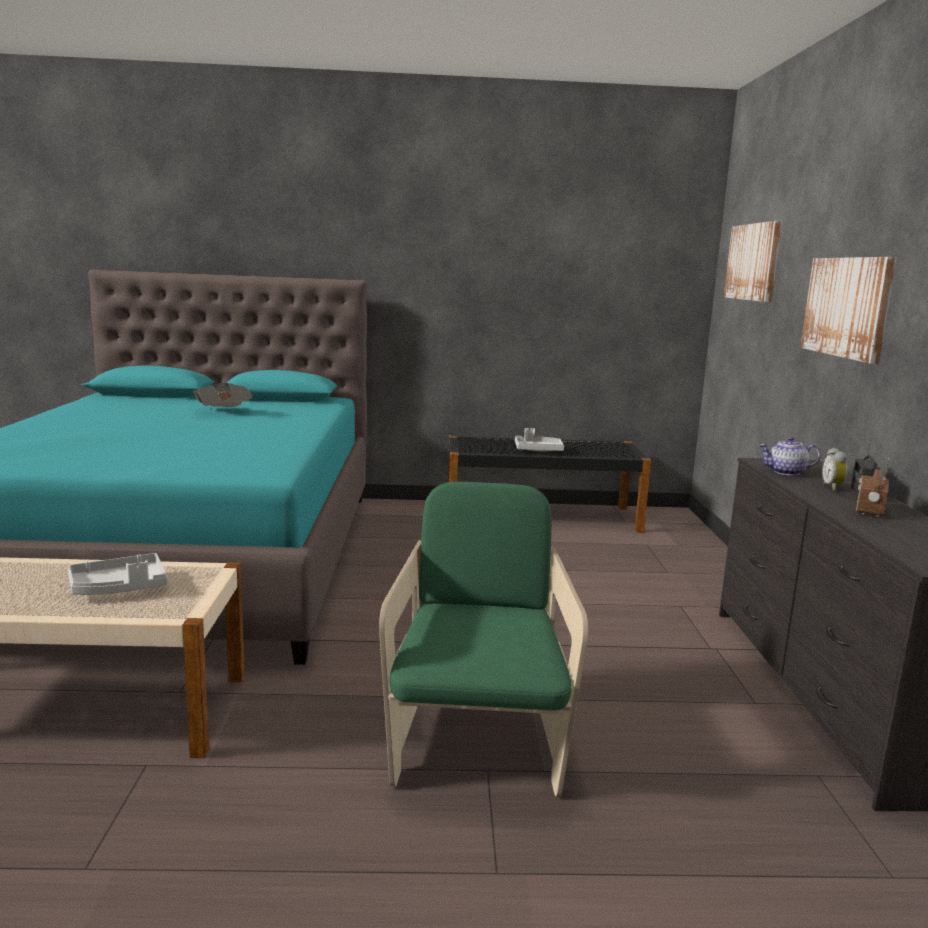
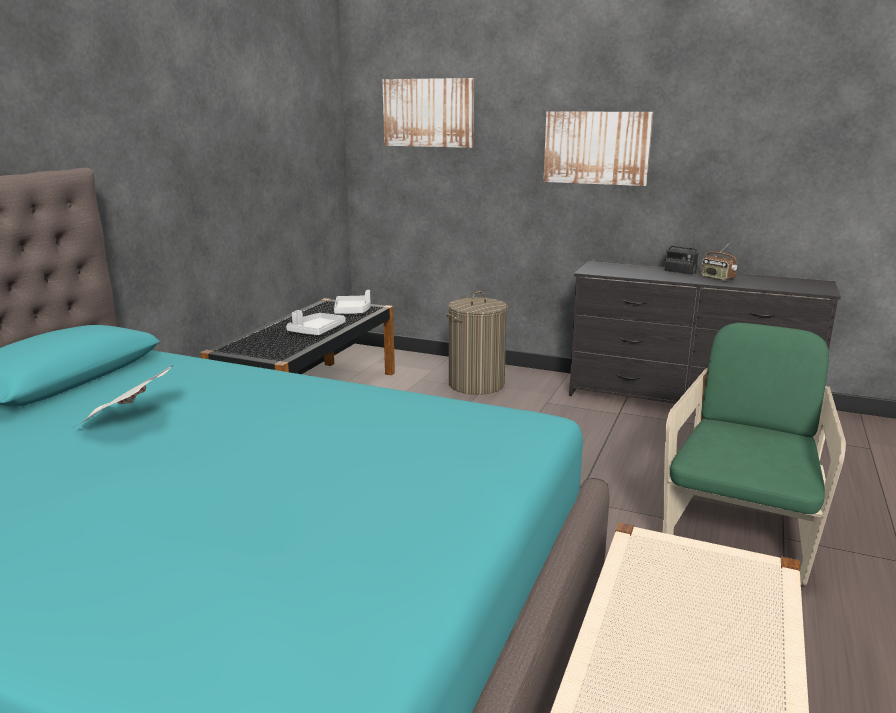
camera: 65 degrees left, 5 degrees up
grey tray [68,553,168,595] -> grey tray moved to [334,290,371,314]
green armchair [379,482,588,797] -> green armchair turned 90 degrees clockwise [663,323,846,586]
teapot [759,437,821,476] -> none
alarm clock [822,448,848,491] -> none
none -> laundry basket [447,291,508,395]

